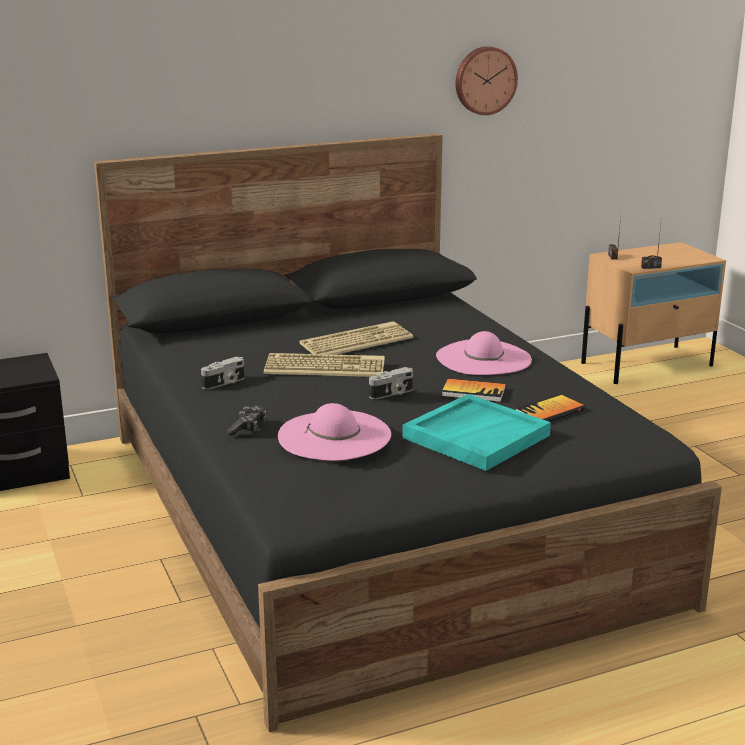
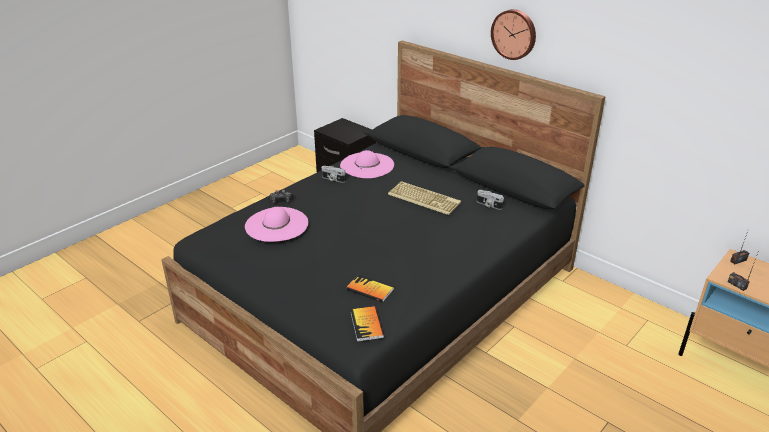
camera: 65 degrees right, 10 degrees up
keyboard [264,353,385,377] -> none
camera [369,367,413,399] -> camera moved to [477,190,504,210]
turquoise tray [402,394,551,471] -> none
pink hat [436,331,532,375] -> pink hat moved to [340,150,394,178]
book [442,379,506,402] -> book moved to [350,306,384,342]
wall clock [456,46,518,115] -> wall clock moved to [491,9,536,60]

